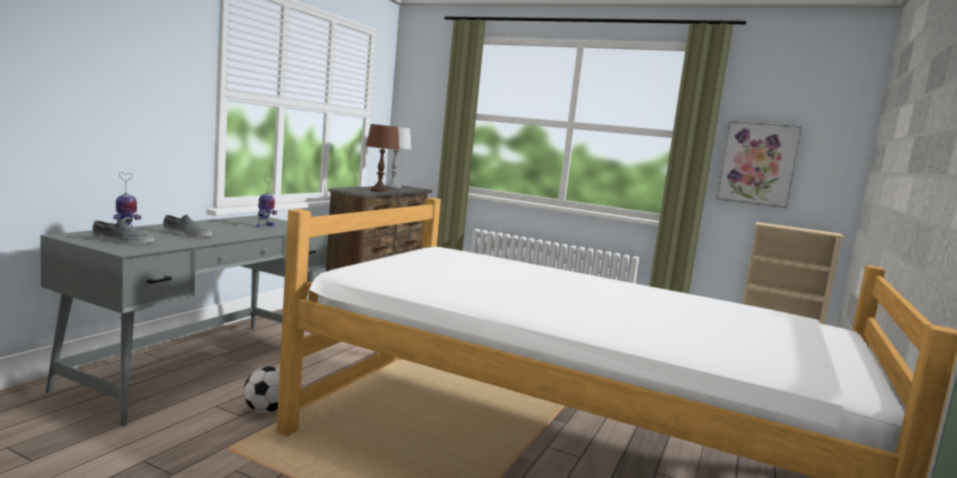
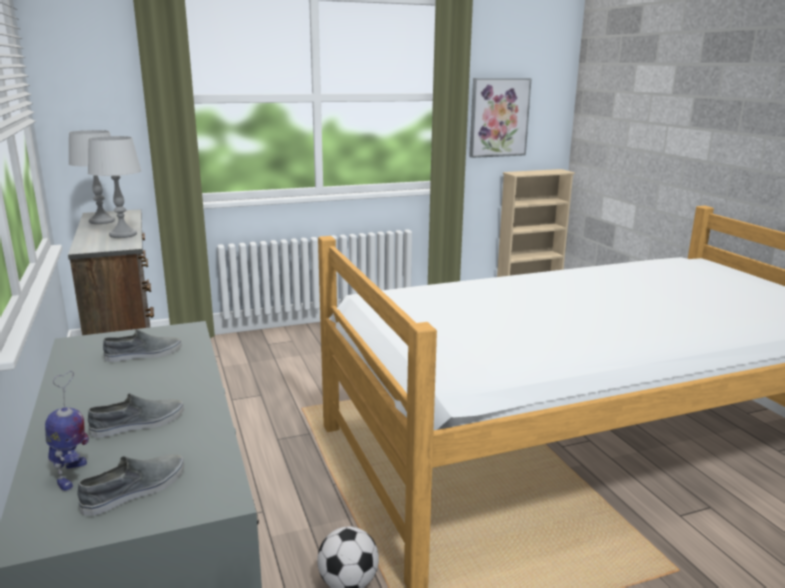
camera: 45 degrees left, 10 degrees up
toy robot [256,176,277,227] -> grey shoe [103,329,182,362]
brown table lamp [366,124,399,192] -> grey table lamp [88,136,141,238]

